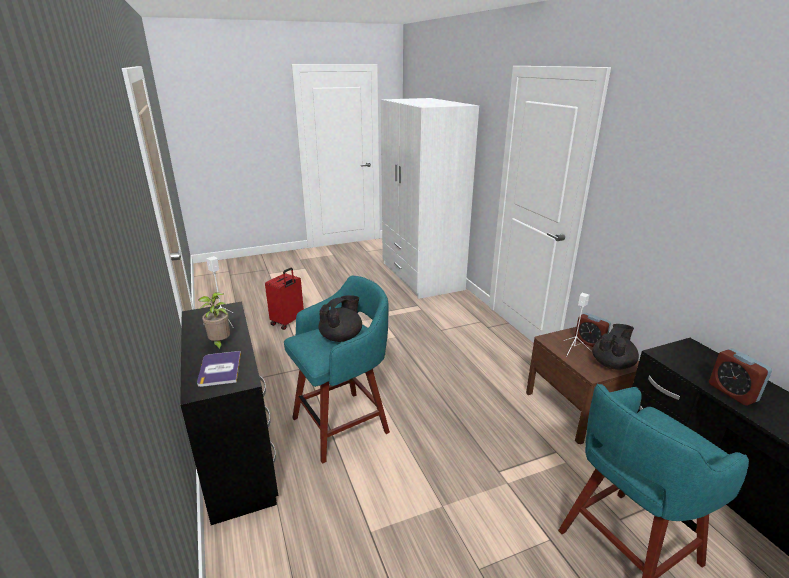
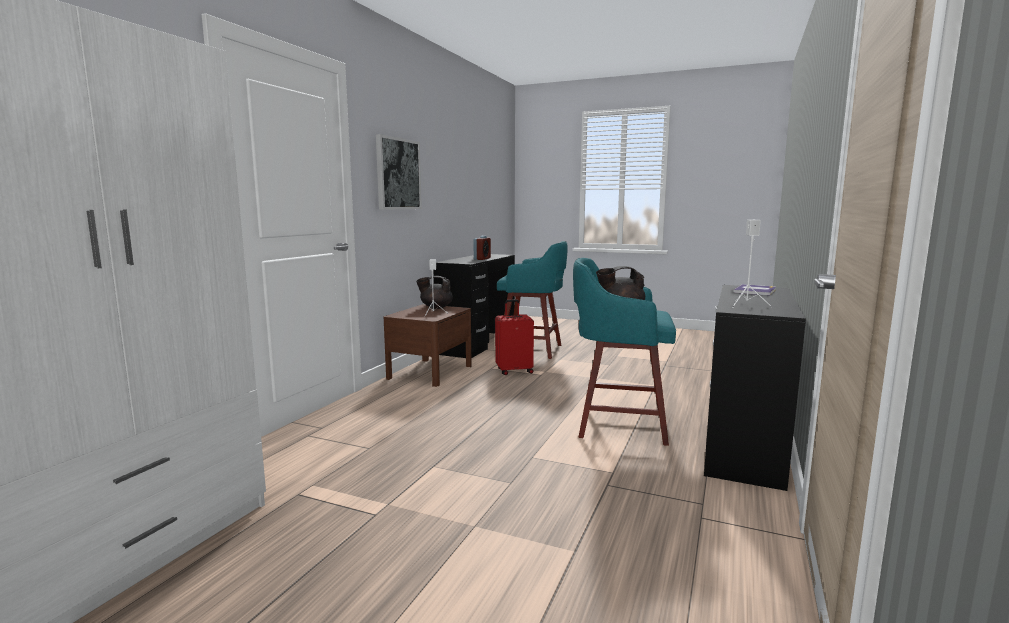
camera: 135 degrees left, 15 degrees down
potted plant [198,292,230,352] -> none
red suitcase [265,268,304,330] -> red suitcase moved to [495,299,534,375]
alarm clock [574,313,611,347] -> none
none -> picture [376,134,422,209]

